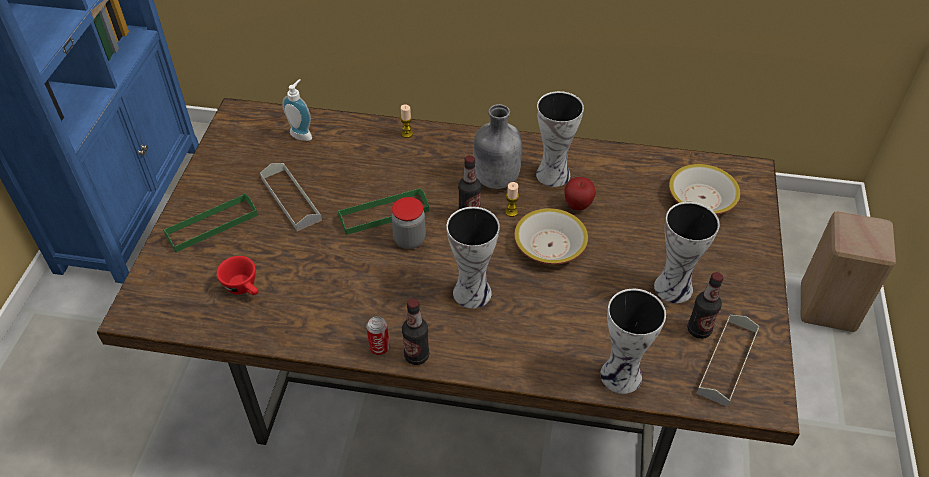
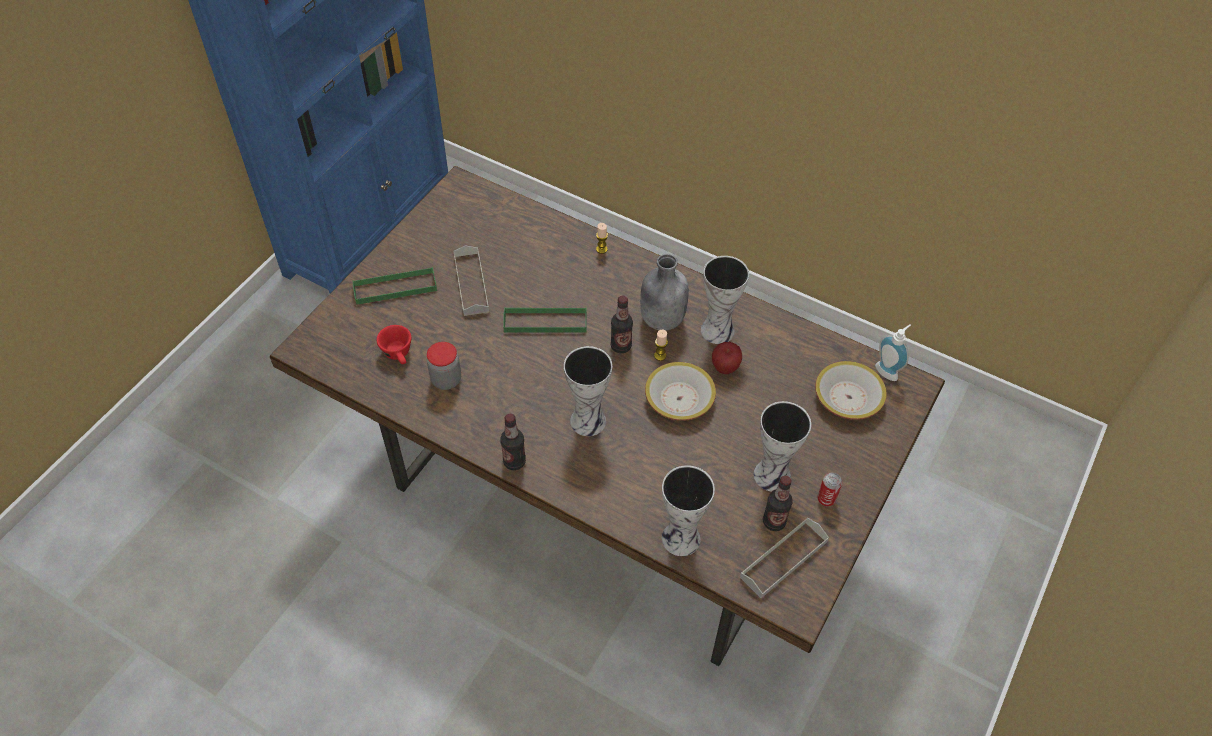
camera: 20 degrees right, 5 degrees up
soap dispenser [282,79,312,141] -> soap dispenser moved to [875,324,911,381]
can [366,316,390,355] -> can moved to [817,473,842,506]
jar [391,197,426,249] -> jar moved to [427,342,461,390]
beige stool [801,211,896,332] -> none

